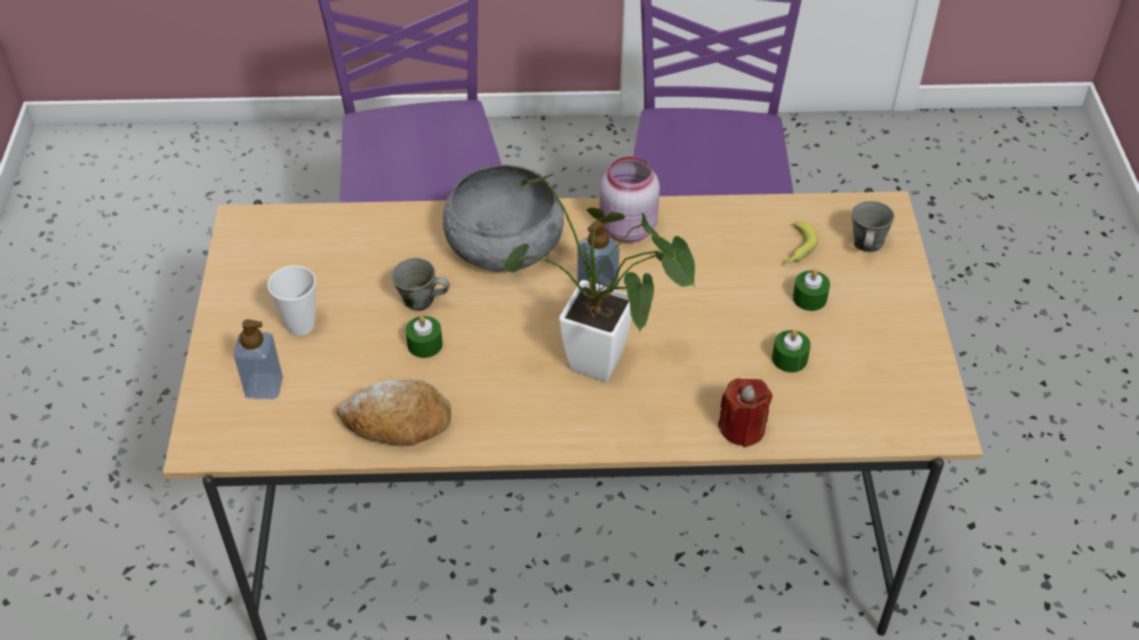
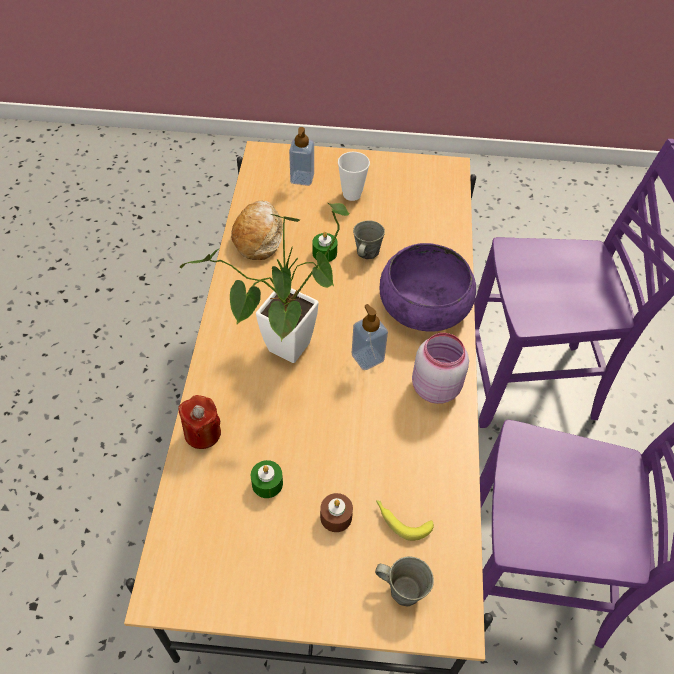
camera: 95 degrees right, 5 degrees up
grey bowl [443,165,564,272] -> purple bowl [380,243,476,332]
green candle [793,269,830,311] -> brown candle [320,493,353,532]

